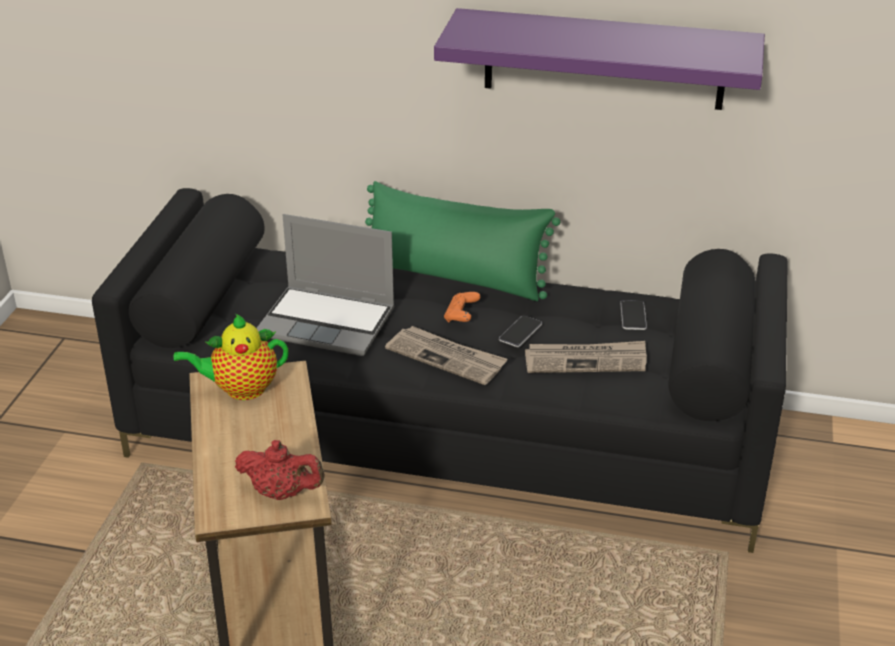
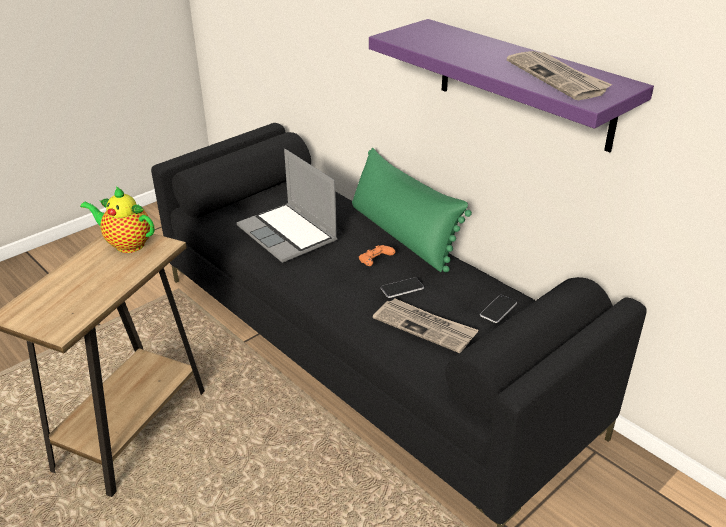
camera: 35 degrees right, 0 degrees up
red teapot [235,440,325,500] -> none
newspaper [385,326,507,385] -> newspaper moved to [507,51,612,100]

